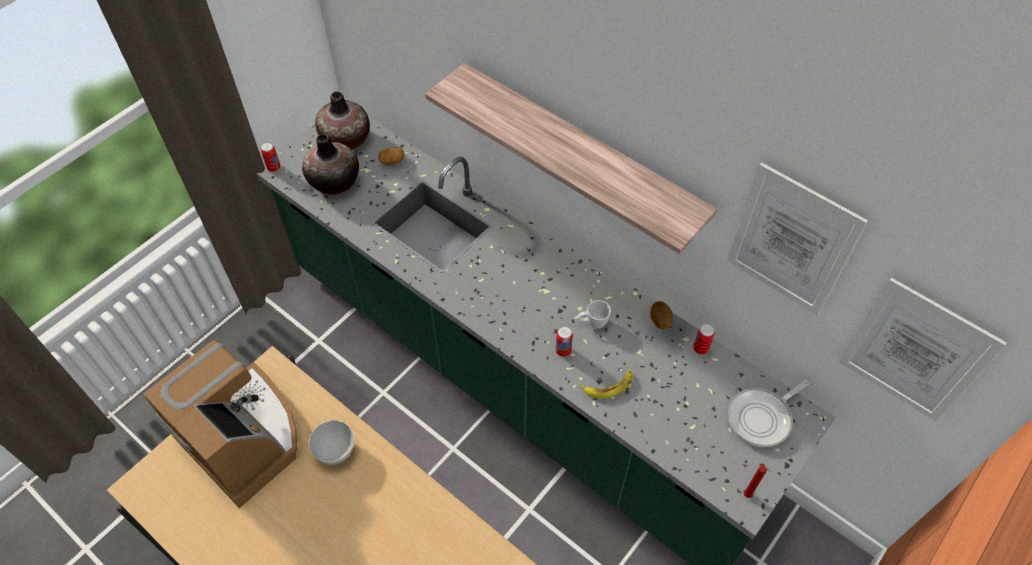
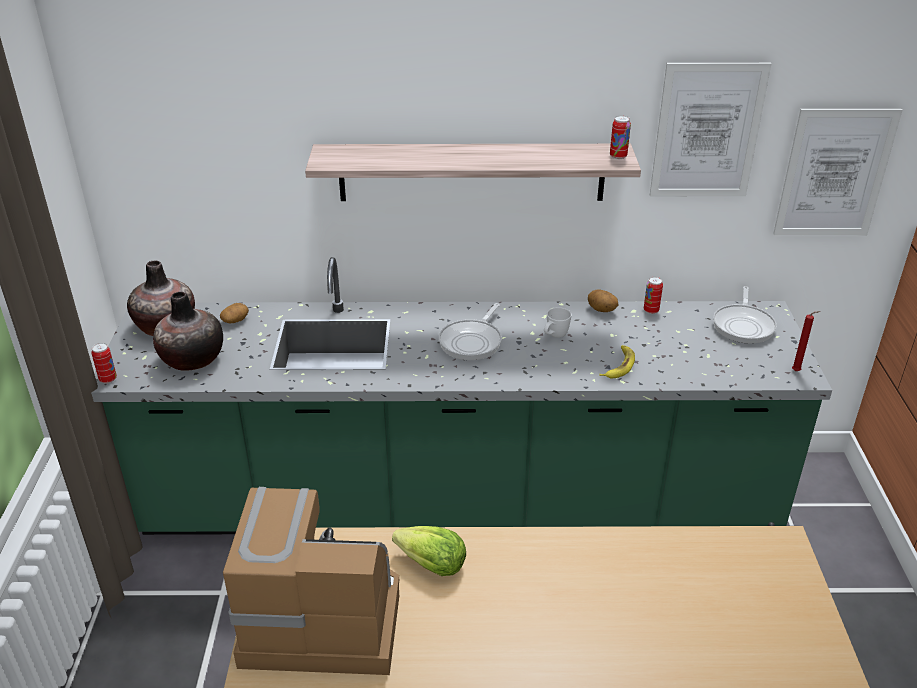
camera: 40 degrees left, 20 degrees down
grey bowl [308,420,354,465] -> lettuce [392,526,466,576]
can [555,326,573,357] -> can moved to [610,116,631,159]
none -> frying pan [439,303,502,360]

